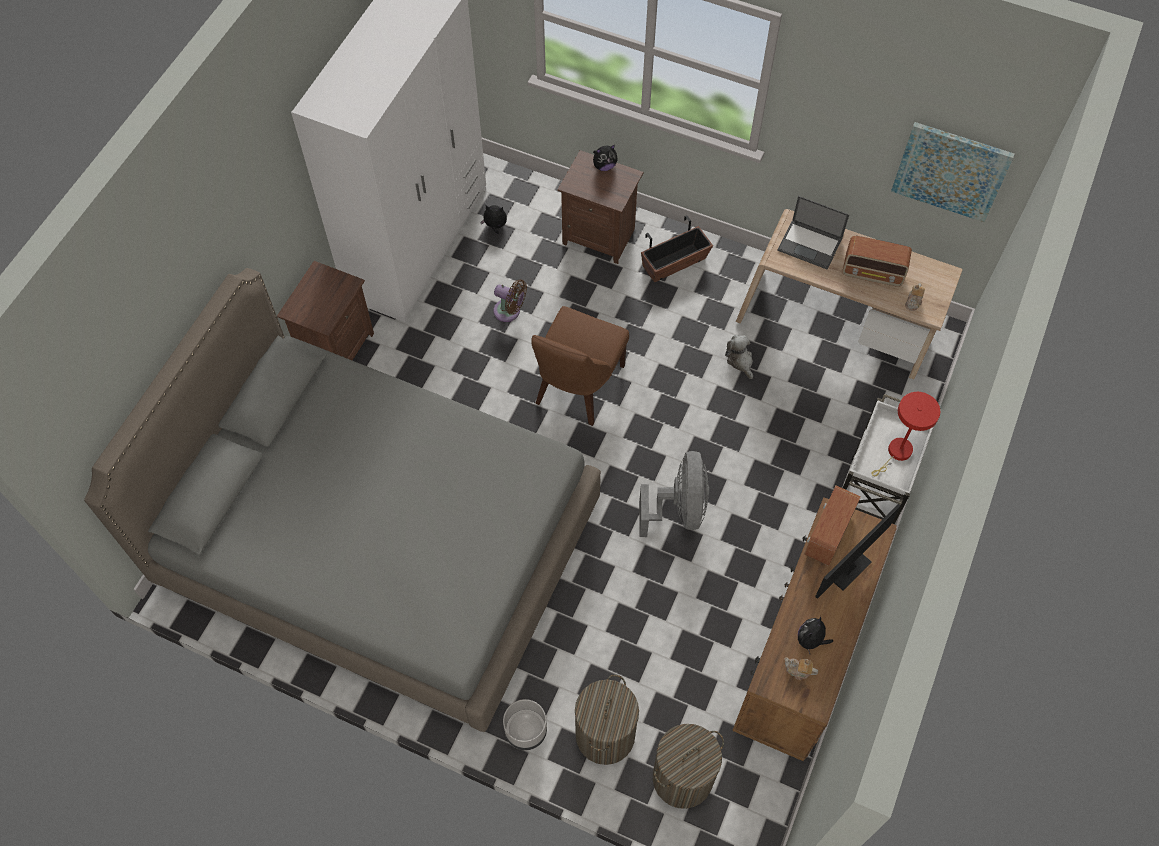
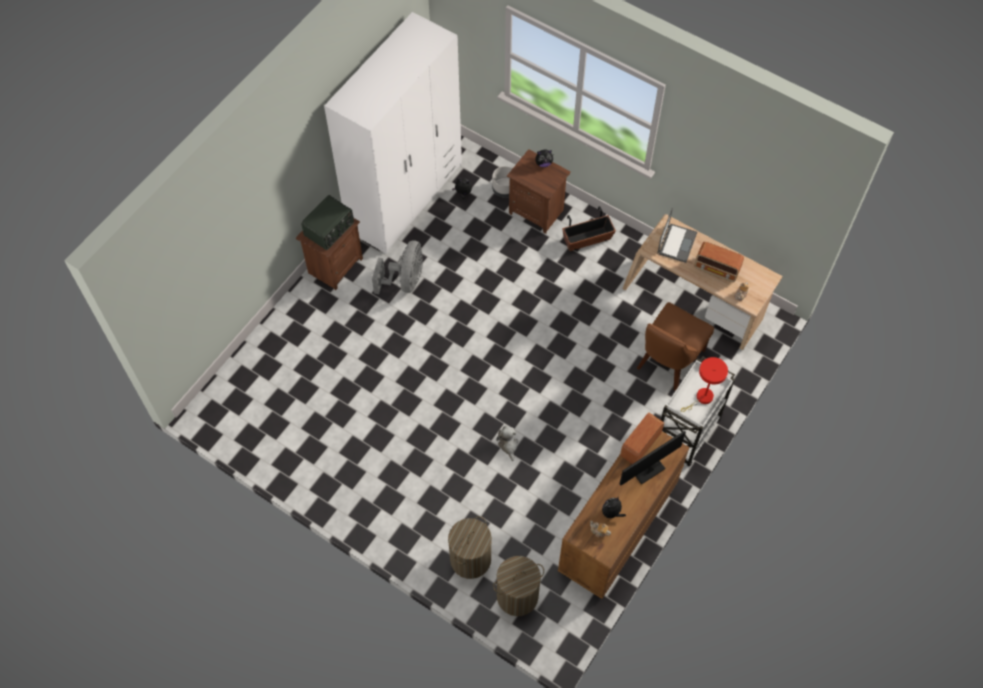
camera: 10 degrees right, 0 degrees up
grey bed [84,268,601,732] -> none
brown fan [493,279,527,322] -> none
grey planter [503,699,547,750] -> grey planter moved to [492,166,513,198]
brown chair [531,306,629,426] -> brown chair moved to [637,302,714,391]
grey fan [639,451,709,537] -> grey fan moved to [372,241,423,294]
plush toy [725,335,753,379] -> plush toy moved to [496,426,518,461]
laptop [777,196,849,270] -> laptop turned 105 degrees counterclockwise [657,208,697,263]
picture [891,122,1015,222] -> none
none -> radio [301,195,354,250]

